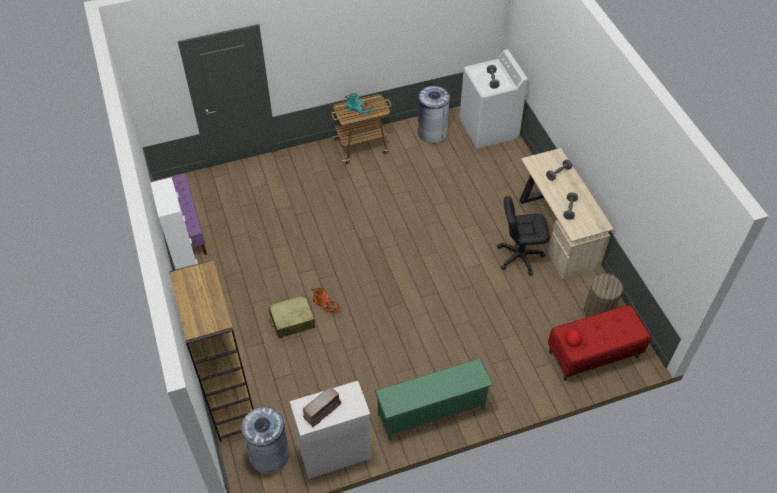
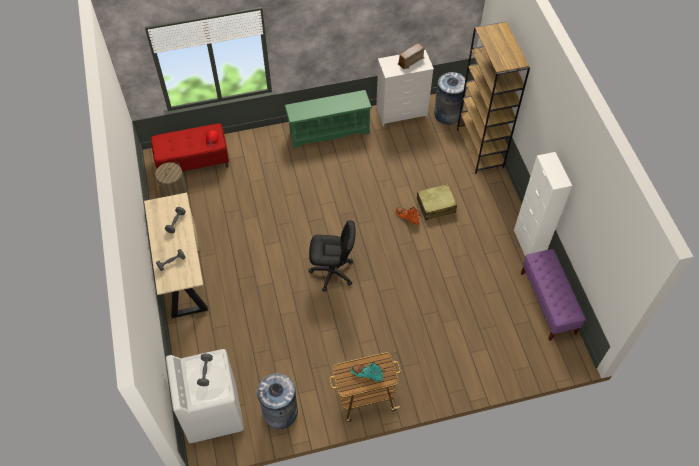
camera: 175 degrees left, 5 degrees up
black office chair [497,196,550,276] -> black office chair moved to [309,221,356,292]

